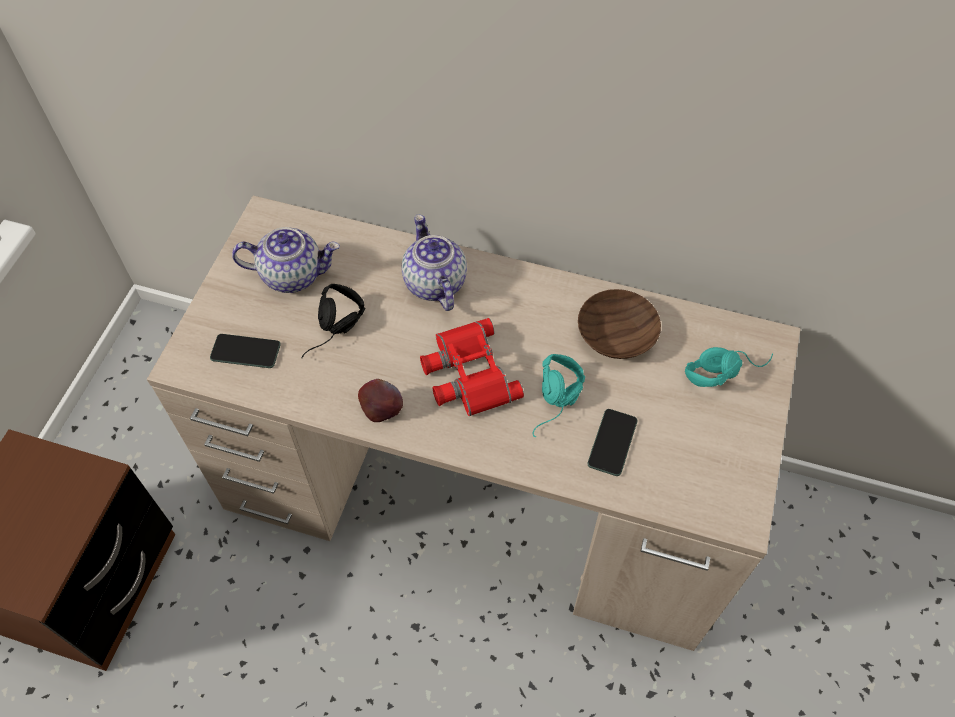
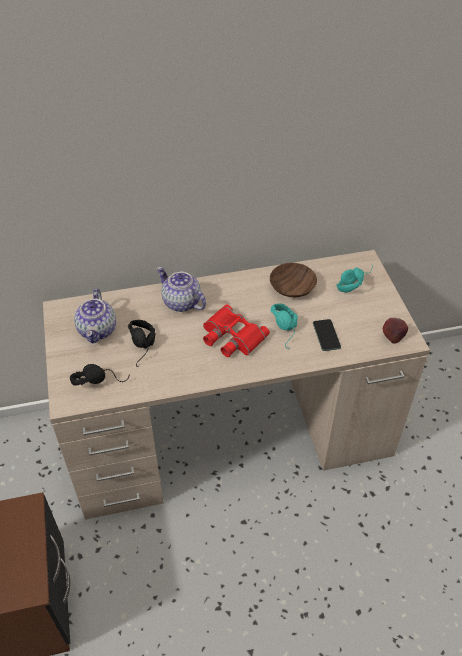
camera: 30 degrees left, 10 degrees down
phone [210,334,281,368] -> black headphones [70,364,130,385]
teapot [232,227,340,293] -> teapot turned 120 degrees clockwise [74,289,116,344]
apple [358,379,403,422] -> apple moved to [383,318,408,344]

